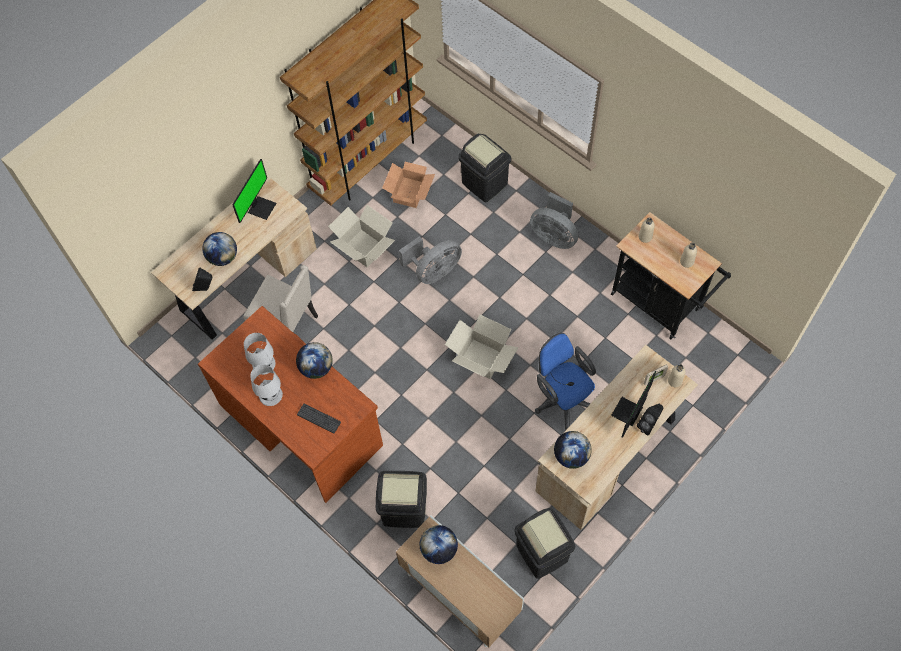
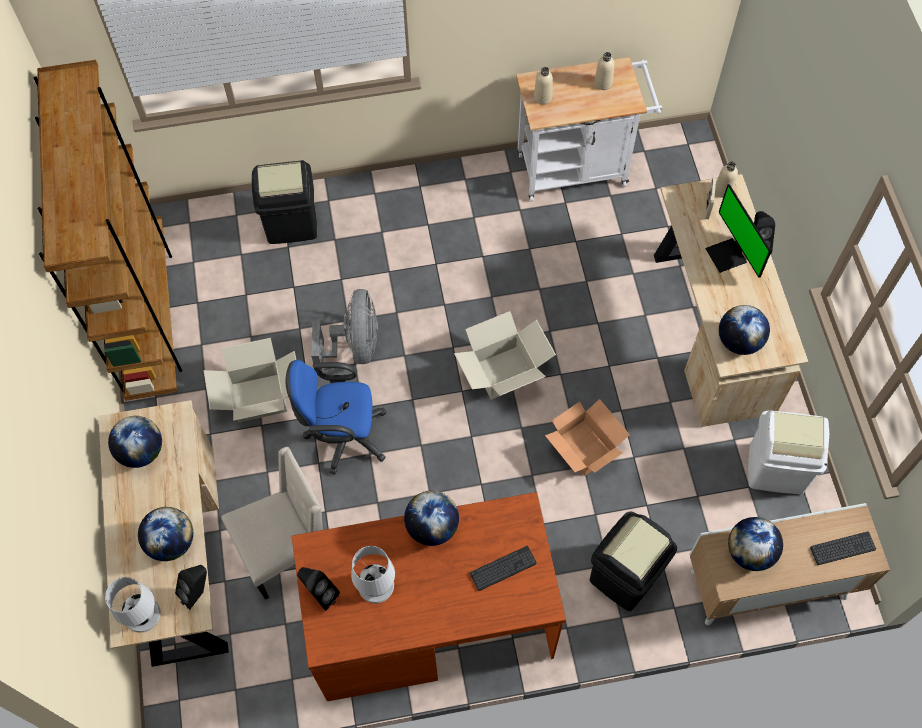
camera: 55 degrees left, 0 degrees up
monitor [233,159,276,223] -> globe [108,416,162,468]
white table lamp [250,365,283,406] -> white table lamp moved to [105,577,160,633]
cardboard box [382,162,435,208] -> cardboard box moved to [545,399,630,476]
black trash can [515,508,575,579] -> white trash can [748,410,829,494]
grey fan [530,192,579,249] -> none
blue office chair [535,333,596,431] -> blue office chair moved to [285,360,387,474]
black cart [611,212,731,339] -> white cart [516,57,663,202]
none -> black speaker [297,567,340,611]
none -> keyboard [810,531,876,565]

